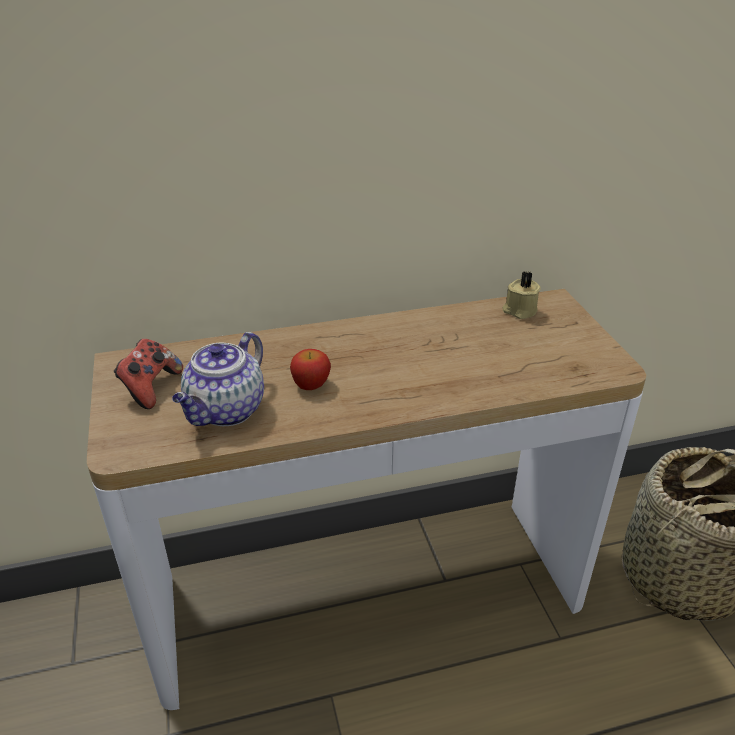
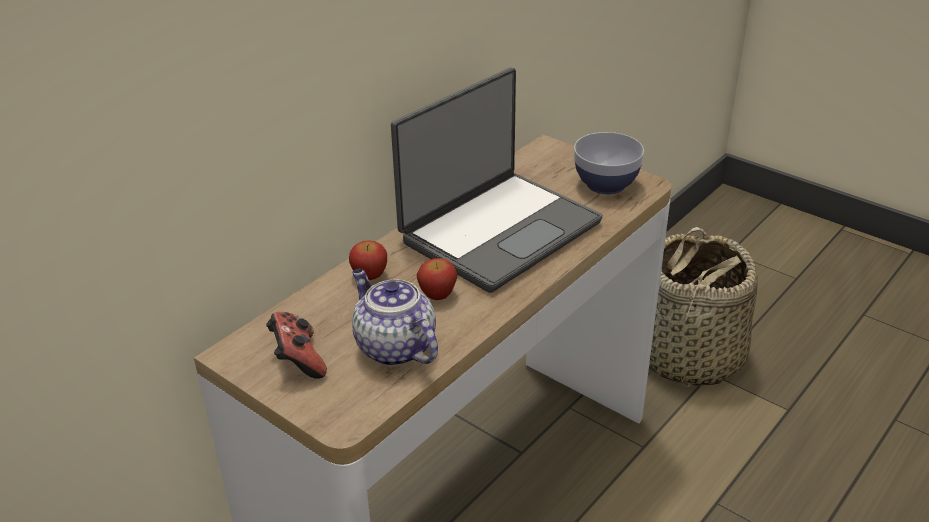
camera: 35 degrees left, 0 degrees up
teapot [172,332,264,426] -> teapot turned 150 degrees clockwise [352,269,438,366]
beige candle [503,272,541,319] -> none
none -> apple [349,241,387,280]
none -> laptop [391,67,603,293]
none -> bowl [574,132,644,194]

